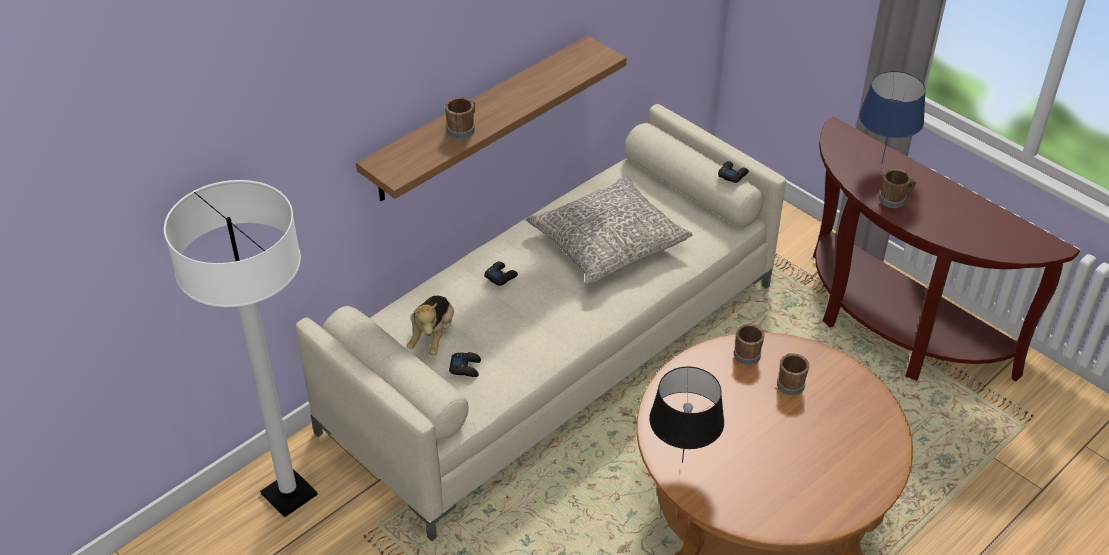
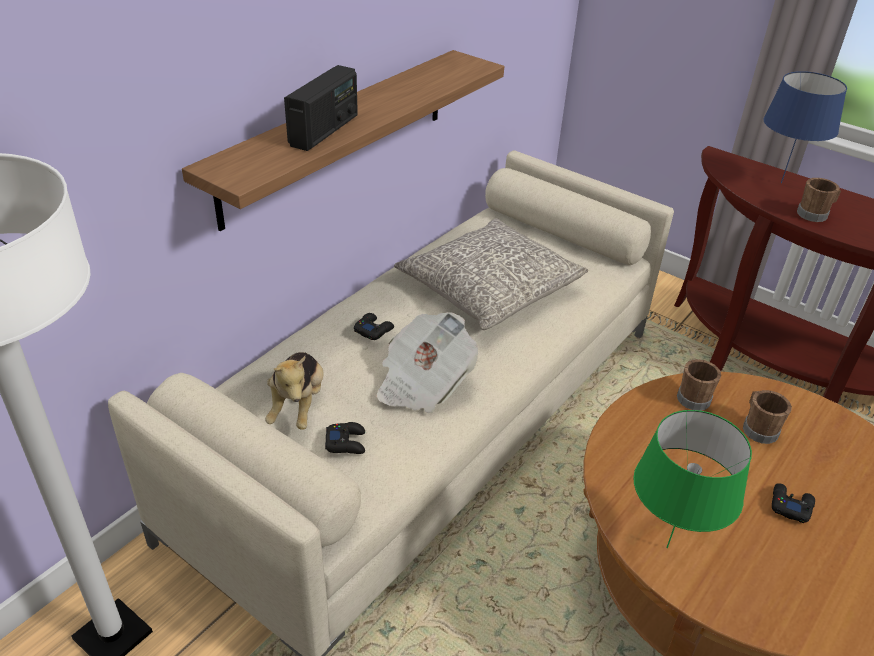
camera: 10 degrees left, 5 degrees down
brown mug [445,97,475,139] -> radio [284,65,358,151]
black table lamp [649,366,724,463] -> green table lamp [633,410,752,548]
black game controller [718,161,749,183] -> black game controller moved to [772,483,815,523]
none -> newspaper [376,312,478,413]

